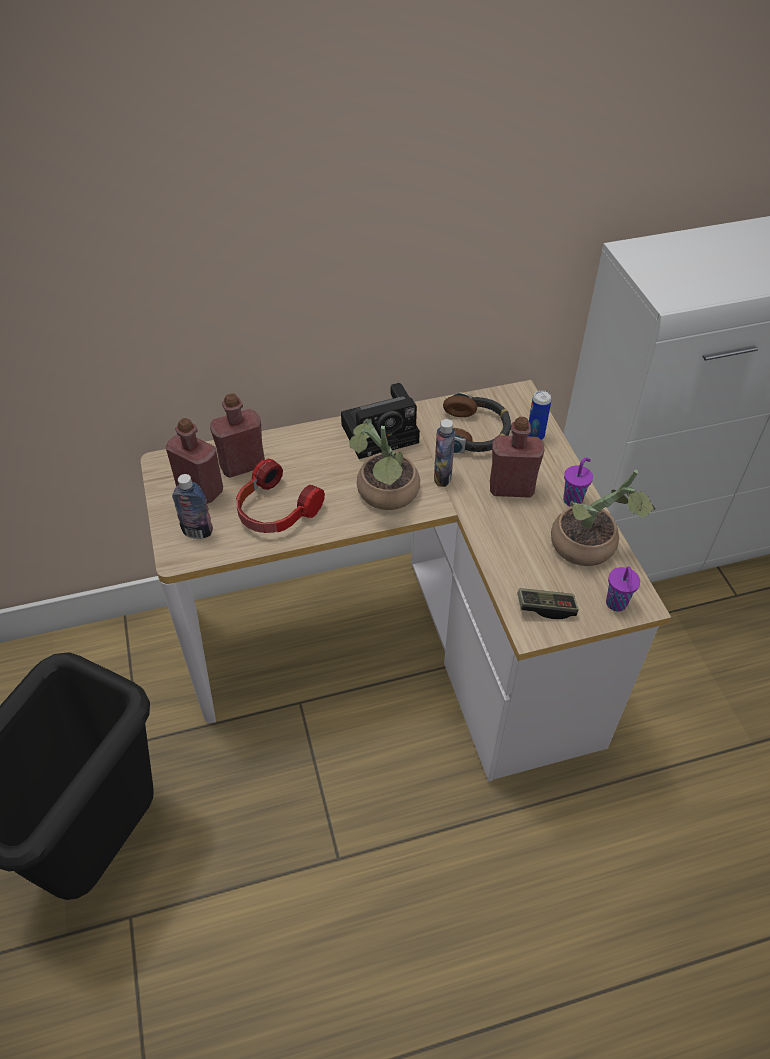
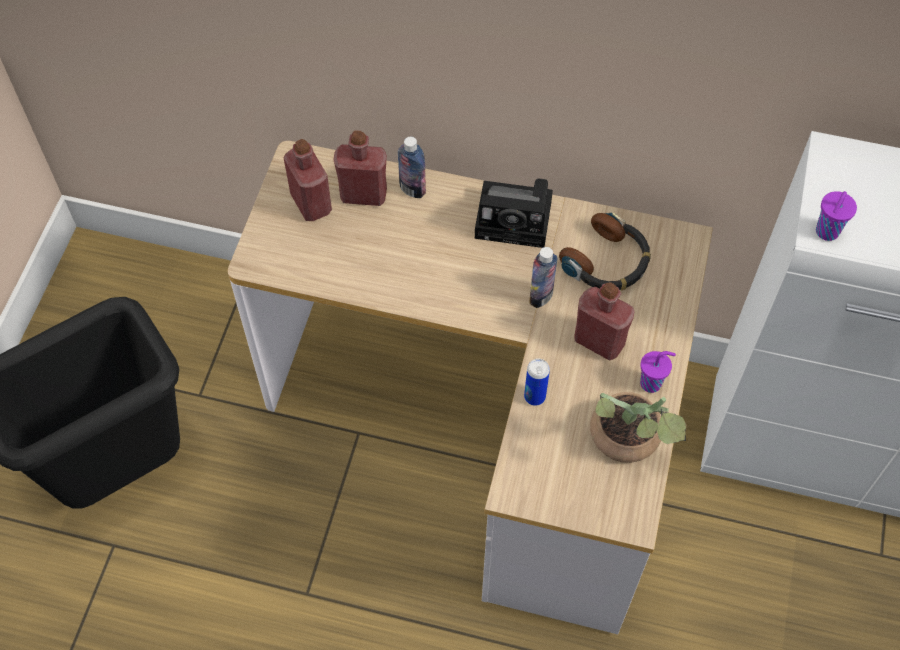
camera: 30 degrees right, 10 degrees up
bottle [172,474,213,539] -> bottle moved to [398,137,426,198]
headphones [236,459,325,533] -> none
potted plant [349,418,420,510] -> none
game controller [517,588,579,619] -> none
can [527,390,552,440] -> can moved to [524,359,550,406]
purple cup [606,567,640,612] -> purple cup moved to [816,191,857,241]

